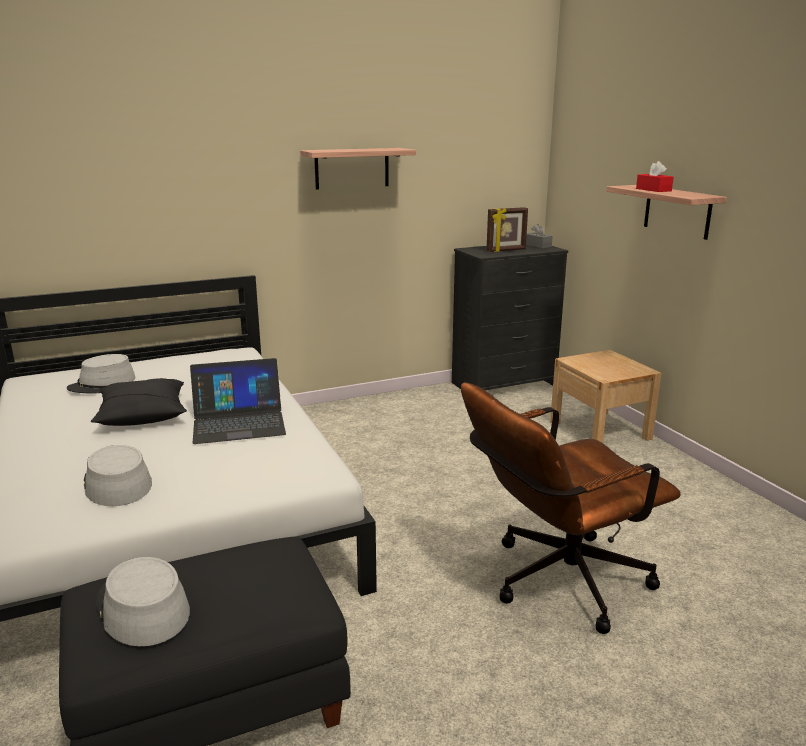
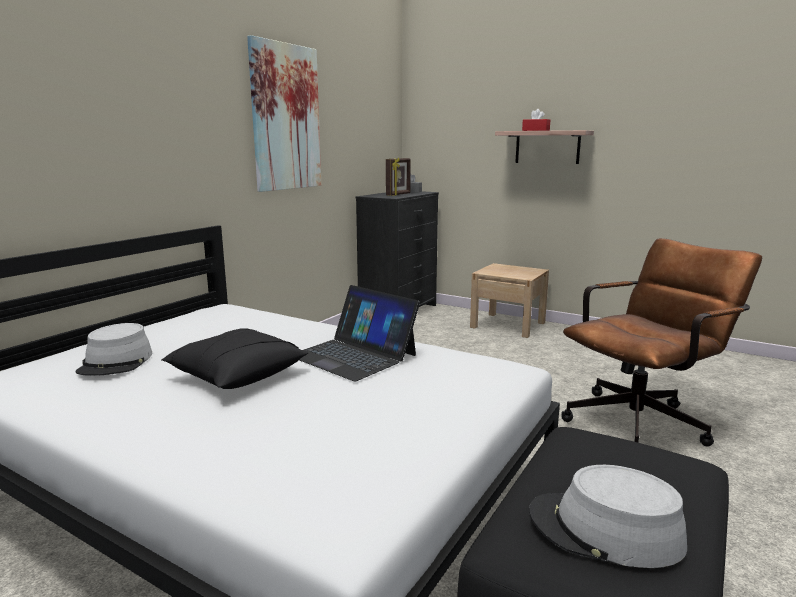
camera: 35 degrees left, 5 degrees down
grey hat [84,445,152,506] -> none
laptop [190,358,286,444] -> laptop turned 90 degrees clockwise [299,285,420,381]
shelf [300,148,416,190] -> picture [247,35,321,192]
brown office chair [461,383,681,634] -> brown office chair turned 150 degrees counterclockwise [561,238,762,447]

